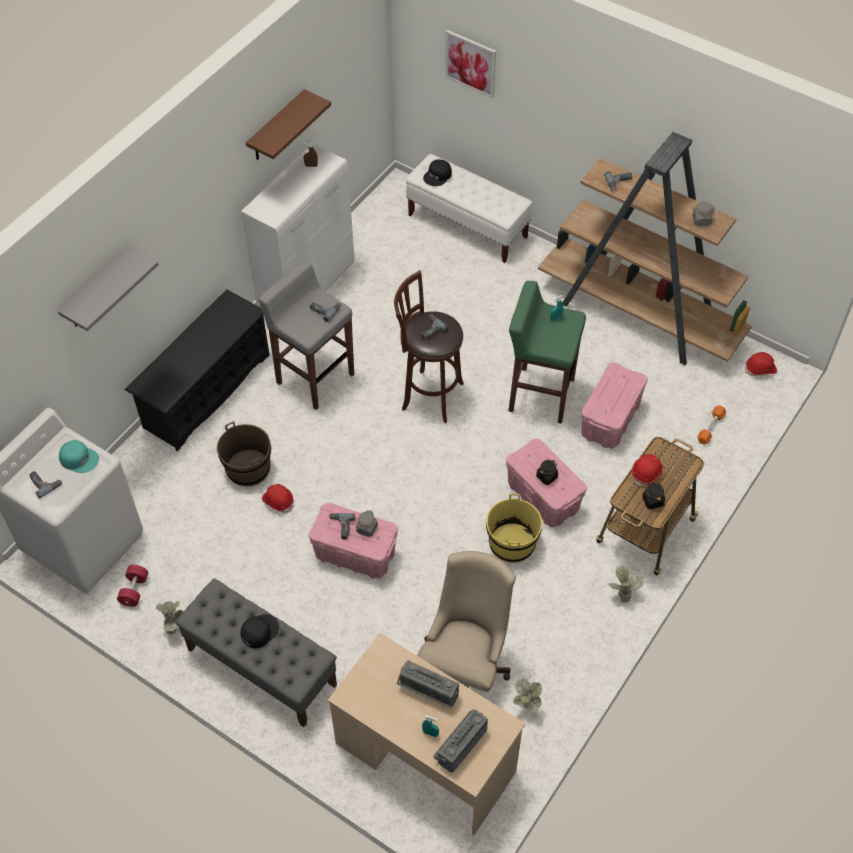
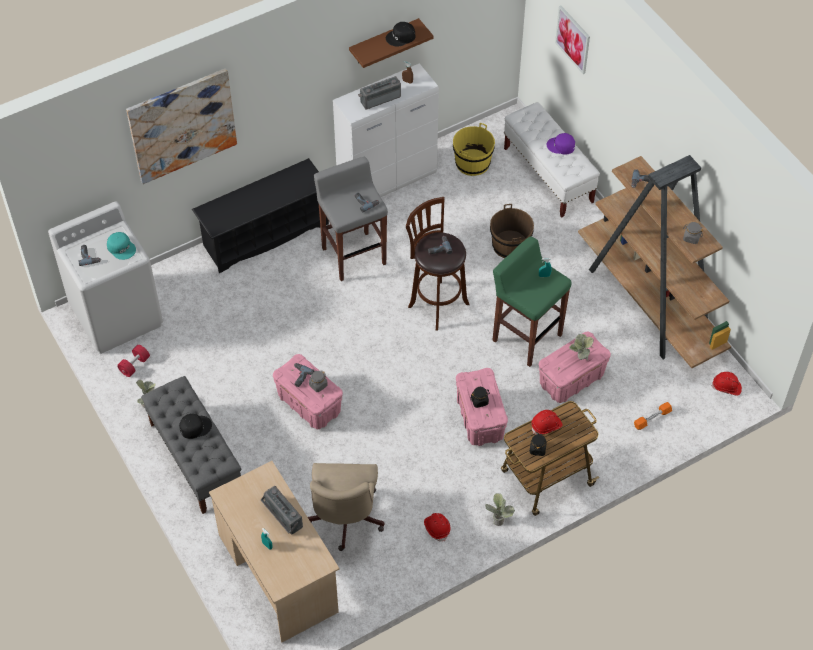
camera: 25 degrees right, 0 degrees up
grey shelf [58,247,159,331] -> picture [126,68,237,184]
brown bucket [217,421,271,486] -> brown bucket moved to [490,204,534,258]
red hard hat [262,484,293,513] -> red hard hat moved to [424,513,450,541]
beige office chair [417,551,516,692] -> beige office chair turned 135 degrees clockwise [308,463,384,551]
black cap [423,159,452,186] -> black cap moved to [386,22,416,47]
radio [433,709,488,773] -> radio moved to [358,76,401,109]
yellow bucket [486,494,542,563] -> yellow bucket moved to [453,123,495,176]
potted plant [513,678,542,712] -> potted plant moved to [569,334,594,360]
none -> purple cap [547,133,575,155]

